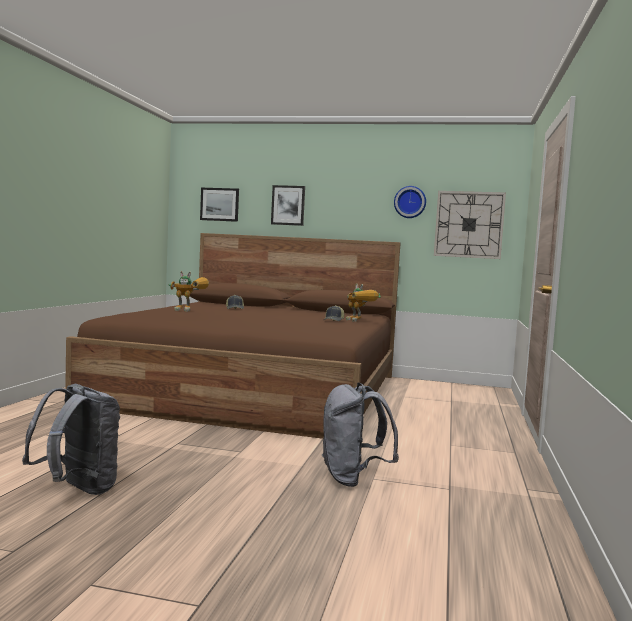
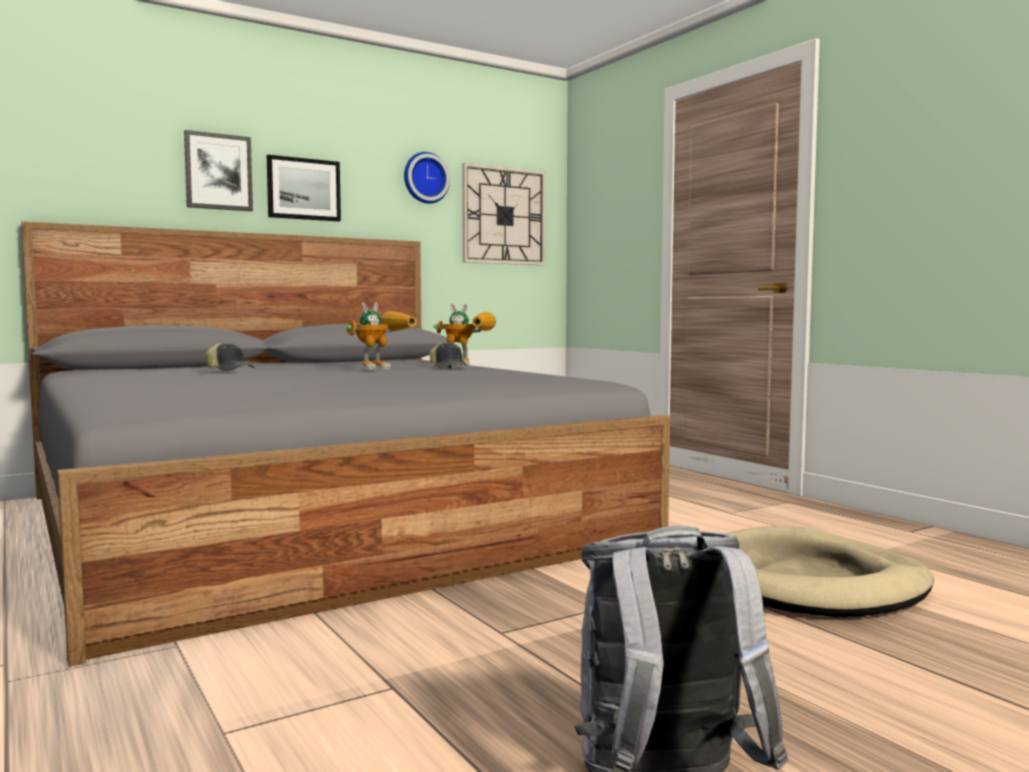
camera: 45 degrees left, 0 degrees up
brown bed [65,233,401,439] -> grey bed [21,221,670,667]
toy robot [169,271,209,311] -> toy robot moved to [346,302,417,370]
picture [200,188,239,222] -> picture moved to [267,155,341,221]
grey backpack [322,382,399,487] -> beige dog bed [726,526,934,617]

